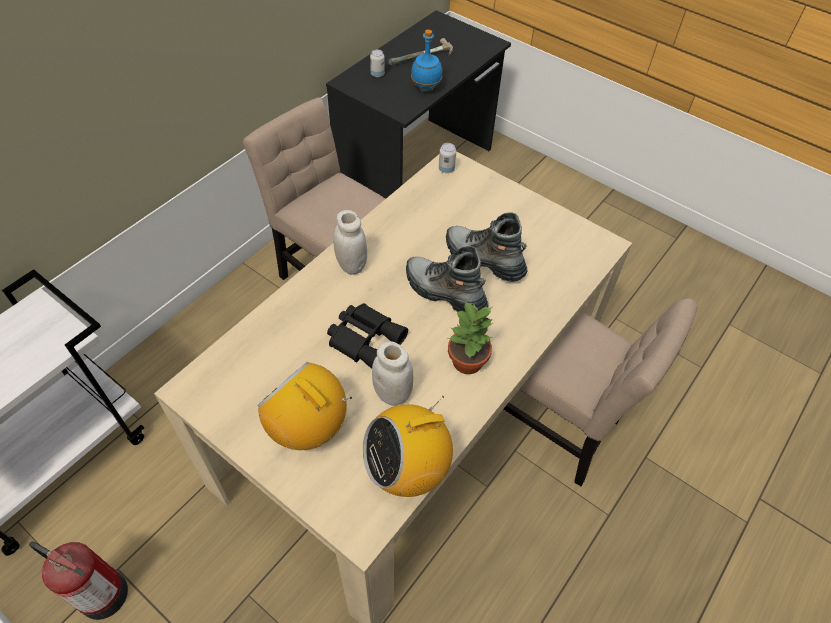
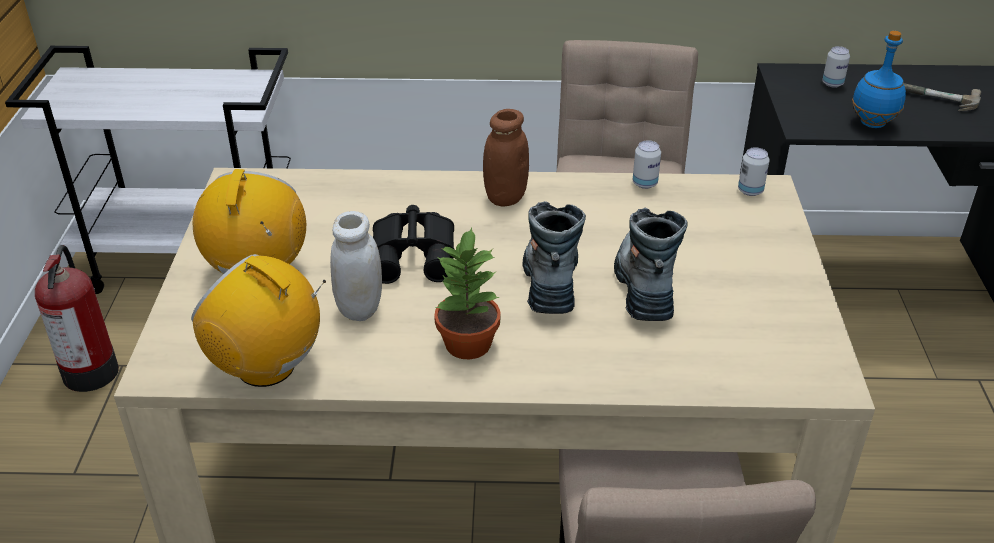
camera: 55 degrees right, 15 degrees down
white jar [333,210,367,275] -> brown jar [483,109,529,206]
none -> can [633,140,661,189]

